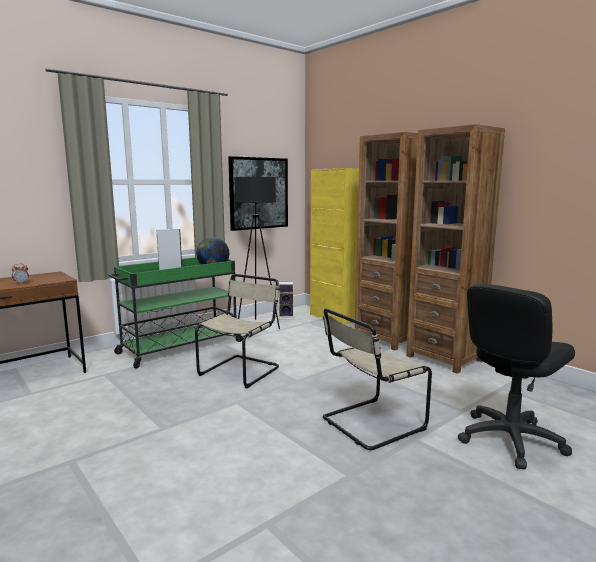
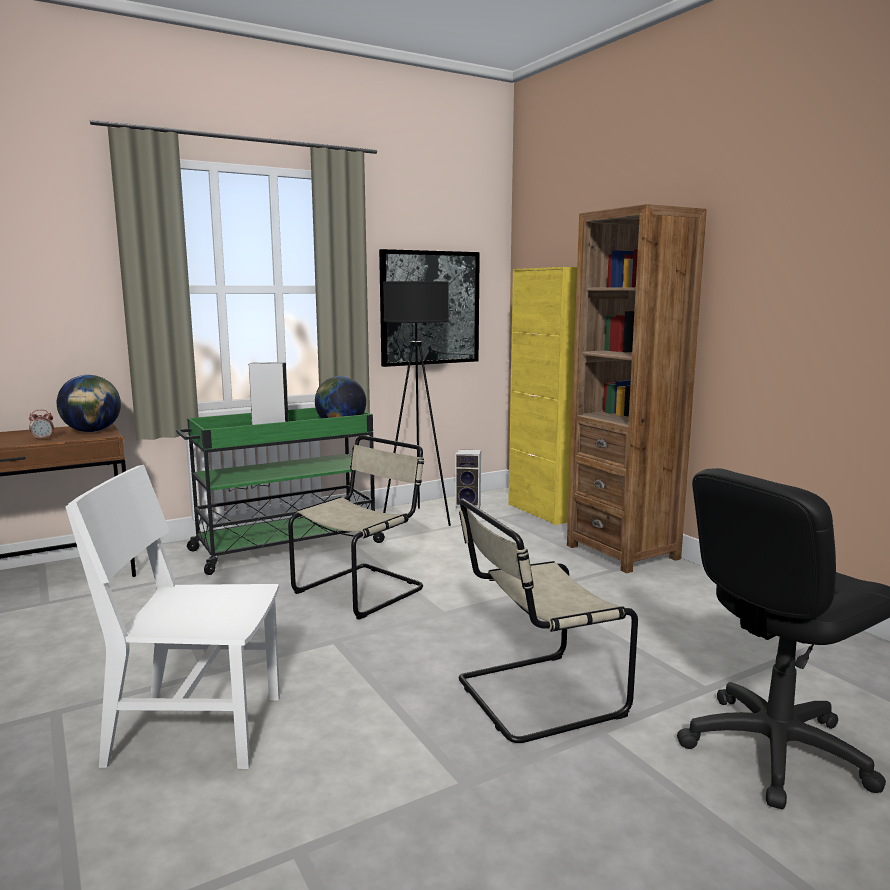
camera: 10 degrees right, 0 degrees up
brown bookcase [406,124,505,374] -> none
none -> globe [57,375,121,432]
none -> white chair [65,465,280,769]

